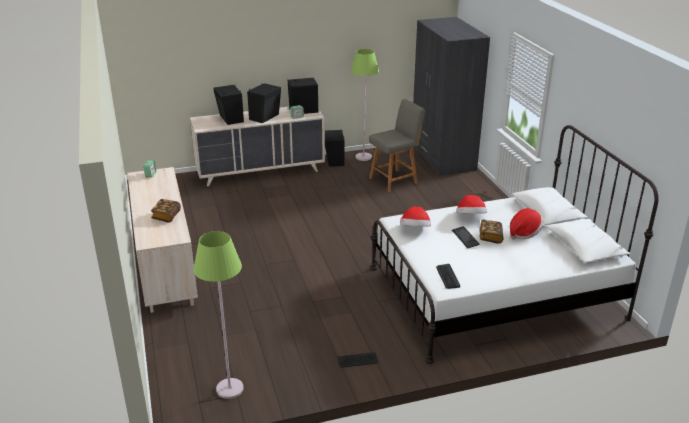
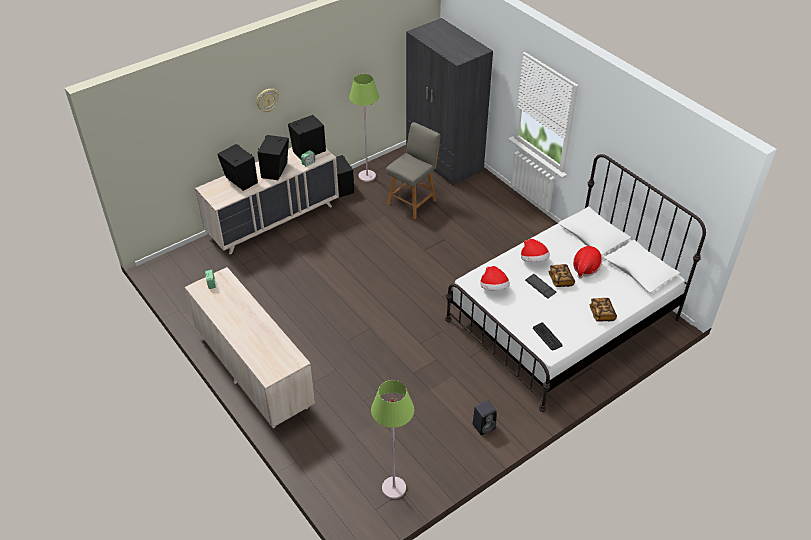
camera: 20 degrees left, 15 degrees up
book [151,199,181,222] -> book moved to [589,298,617,321]
keyboard [337,352,378,368] -> black speaker [473,400,497,435]
none -> wall clock [256,89,279,112]

